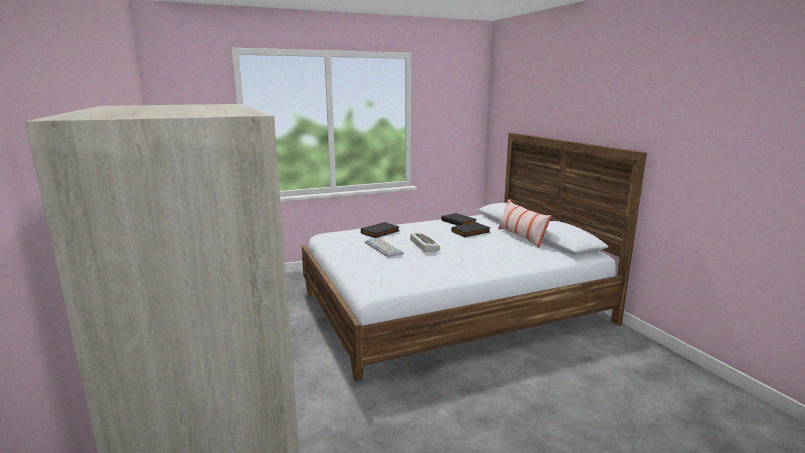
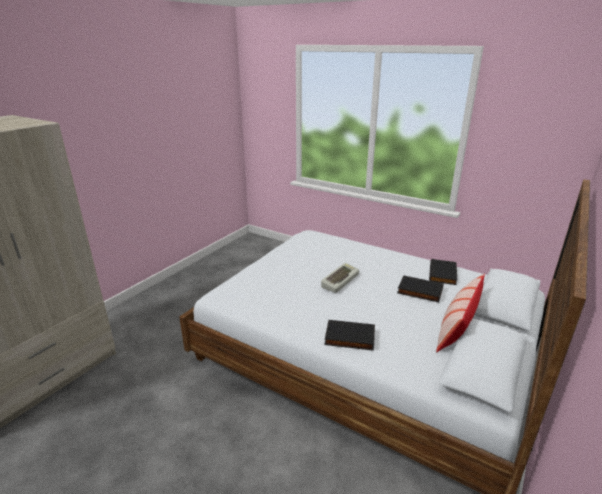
camera: 55 degrees right, 10 degrees up
black book [361,222,400,238] -> black book moved to [324,320,375,351]
keyboard [365,238,404,257] -> none

